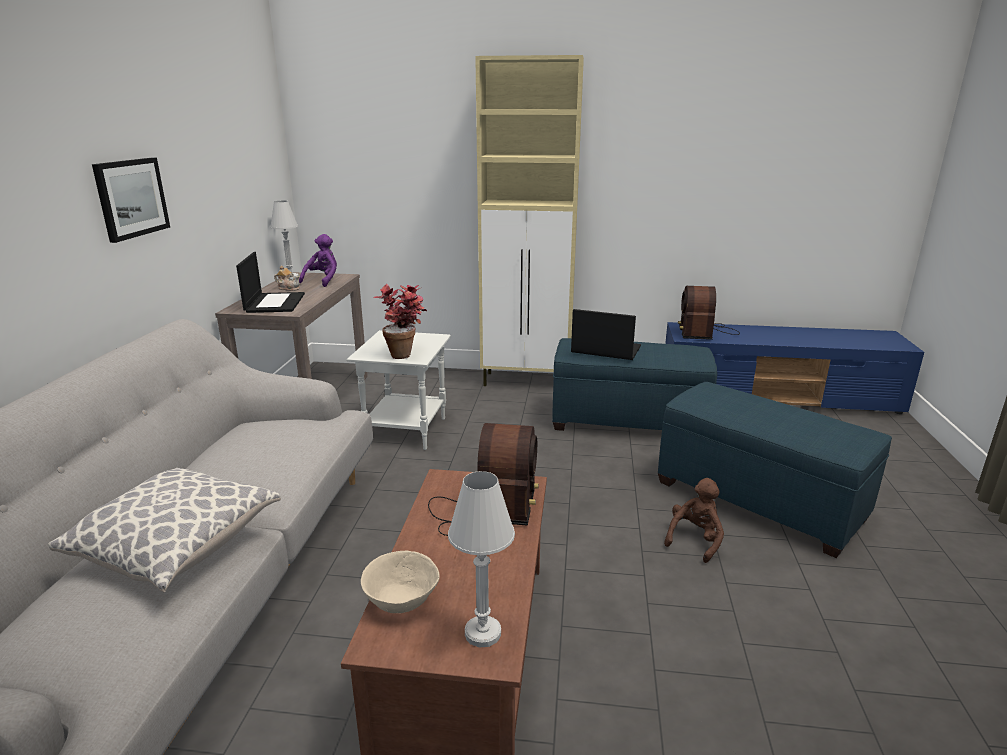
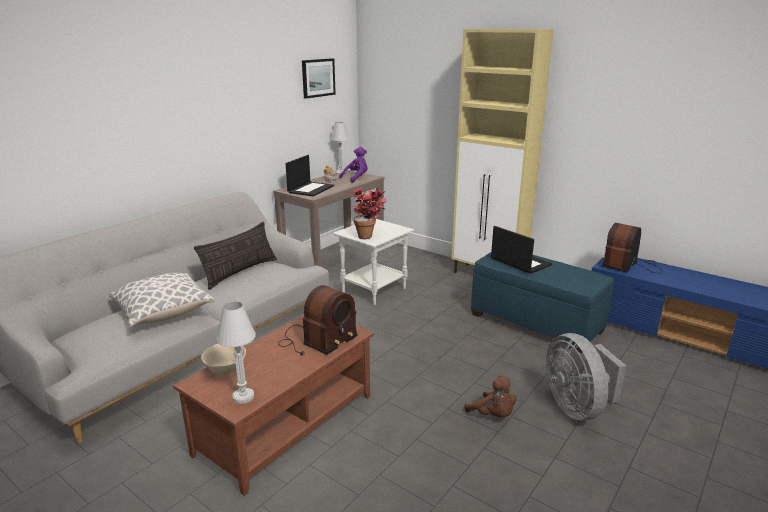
camera: 30 degrees right, 0 degrees up
picture [92,158,170,243] -> picture moved to [302,58,336,99]
blue ottoman [658,382,892,558] -> grey fan [546,333,626,421]
brown plush toy [664,478,724,563] -> brown plush toy turned 75 degrees clockwise [464,375,516,417]
none -> pillow [194,221,277,290]

